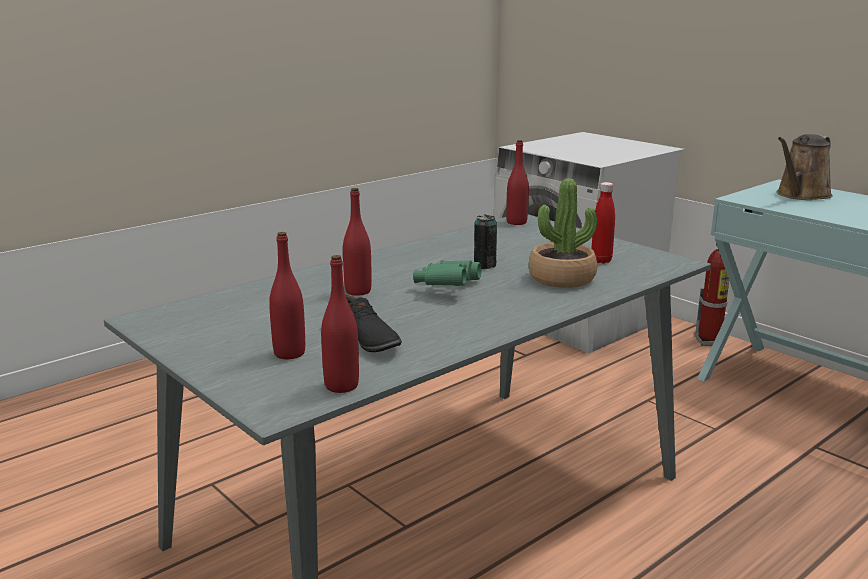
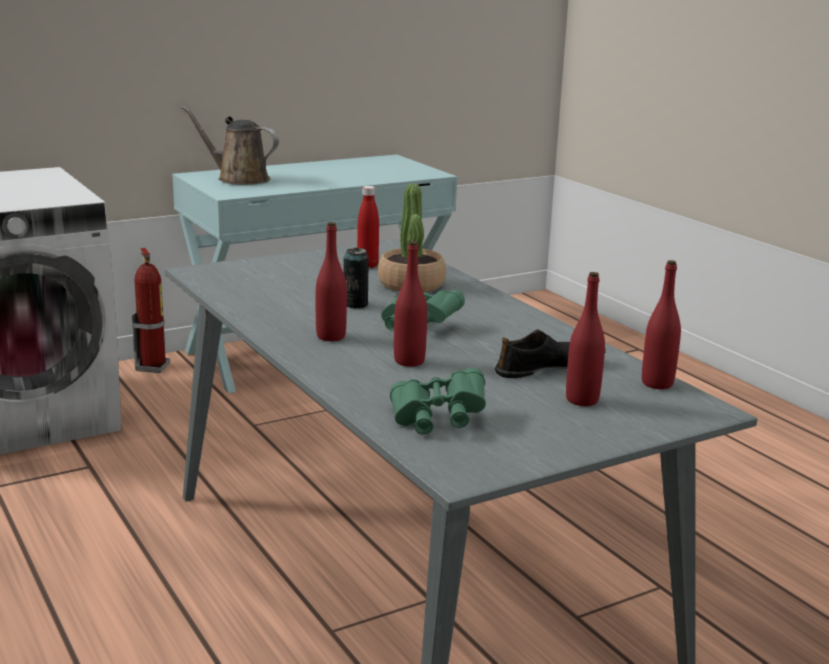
camera: 80 degrees left, 0 degrees up
red bottle [506,140,529,225] -> red bottle moved to [315,222,347,341]
brown watering can [776,134,832,200] -> brown watering can turned 150 degrees clockwise [181,106,279,185]
none -> green binoculars [390,368,486,435]

